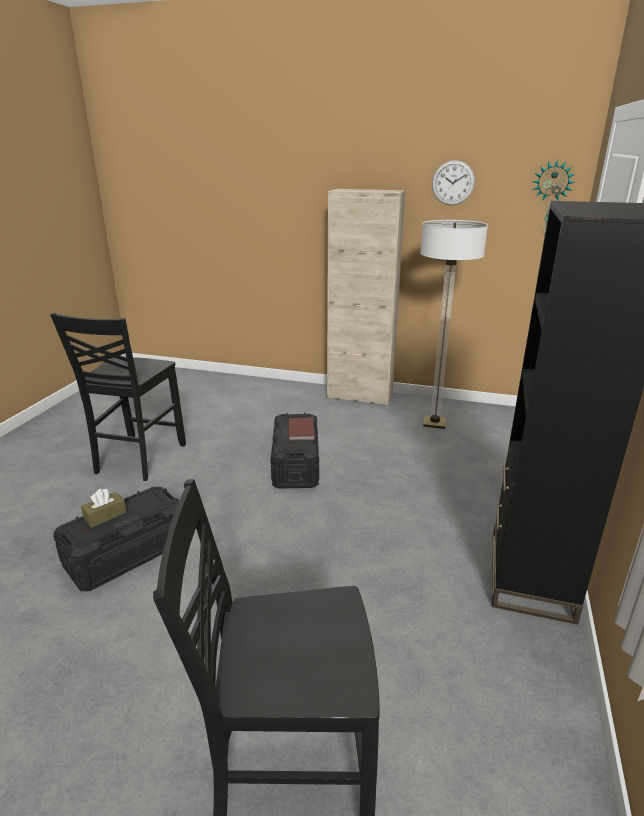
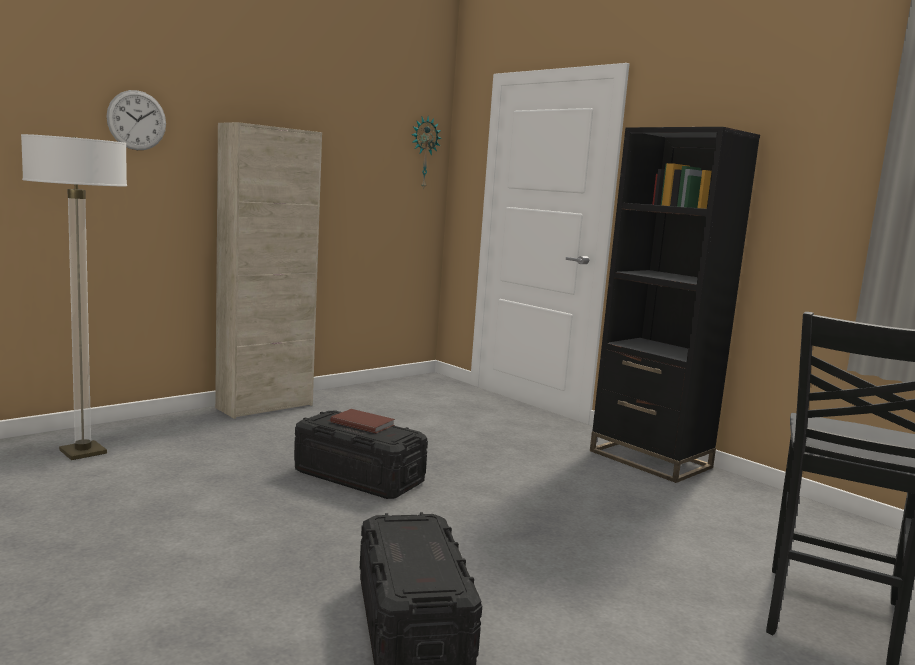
camera: 60 degrees left, 15 degrees down
black chair [50,313,186,481] -> none
brown tissue box [81,489,127,528] -> none
floor lamp [420,220,488,429] -> floor lamp moved to [21,134,127,460]
wall clock [432,160,475,205] -> wall clock moved to [106,90,166,150]

